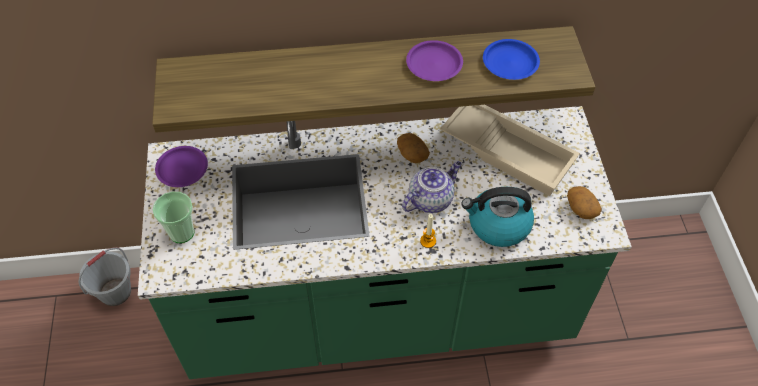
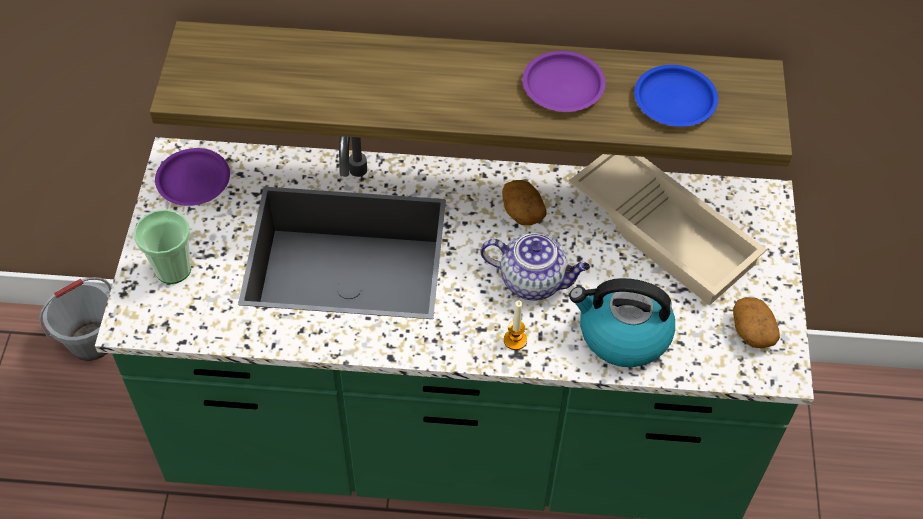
camera: 10 degrees right, 0 degrees up
teapot [402,161,462,213] -> teapot turned 45 degrees clockwise [480,233,590,300]

